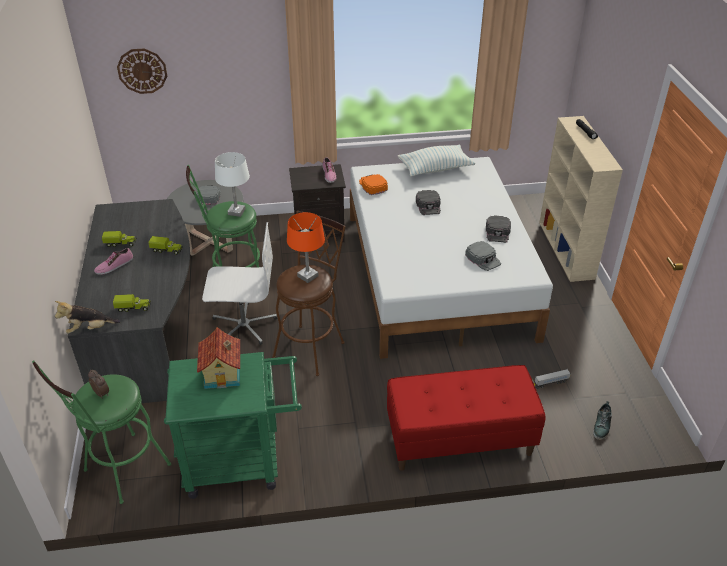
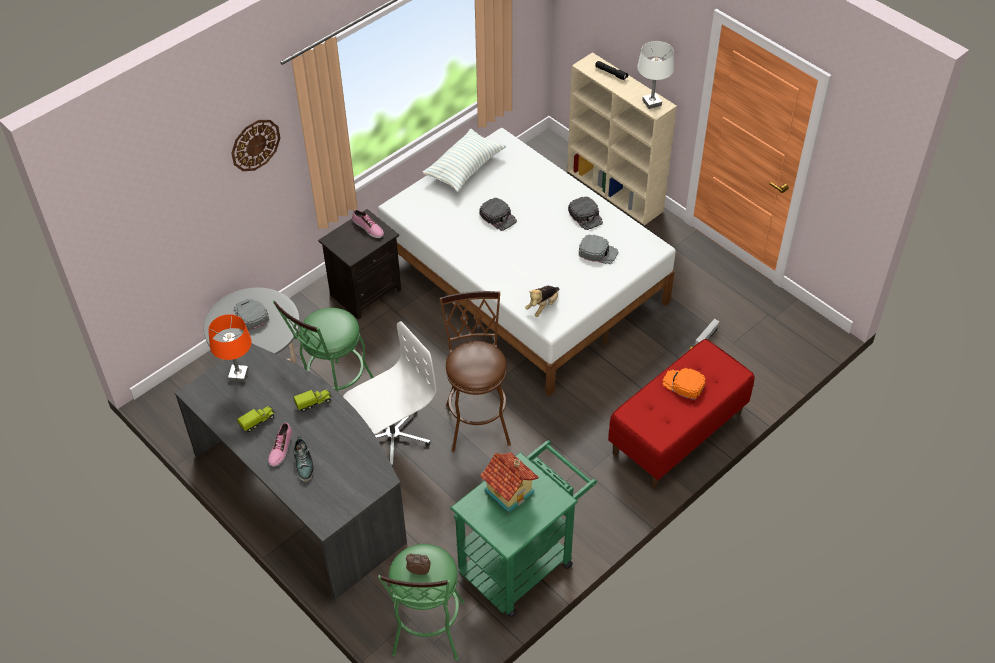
camera: 35 degrees left, 10 degrees up
plush toy [55,301,120,334] -> plush toy moved to [525,286,559,317]
toy truck [113,294,151,312] -> none
wall clock [117,48,167,94] -> wall clock moved to [231,120,280,171]
white table lamp [215,152,250,217] -> white table lamp moved to [637,41,674,109]
orange table lamp [287,212,325,283] -> orange table lamp moved to [208,314,252,382]
orange cap [359,174,388,195] -> orange cap moved to [662,368,706,400]
shoe [593,401,612,440] -> shoe moved to [293,436,314,482]

